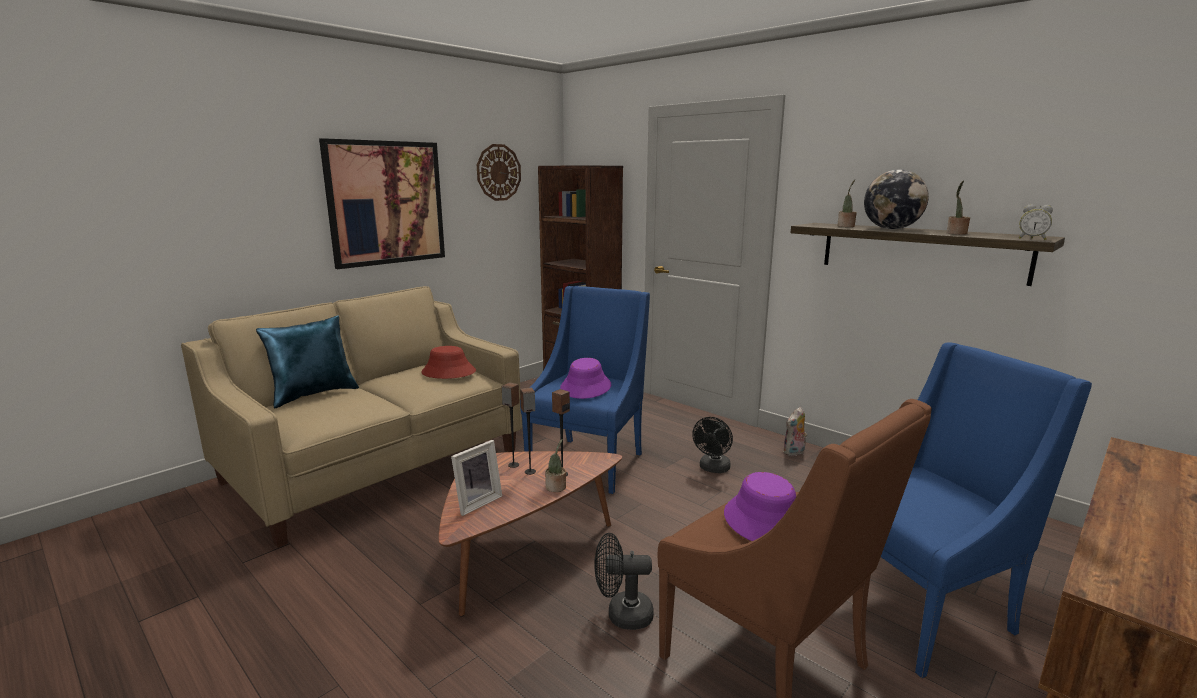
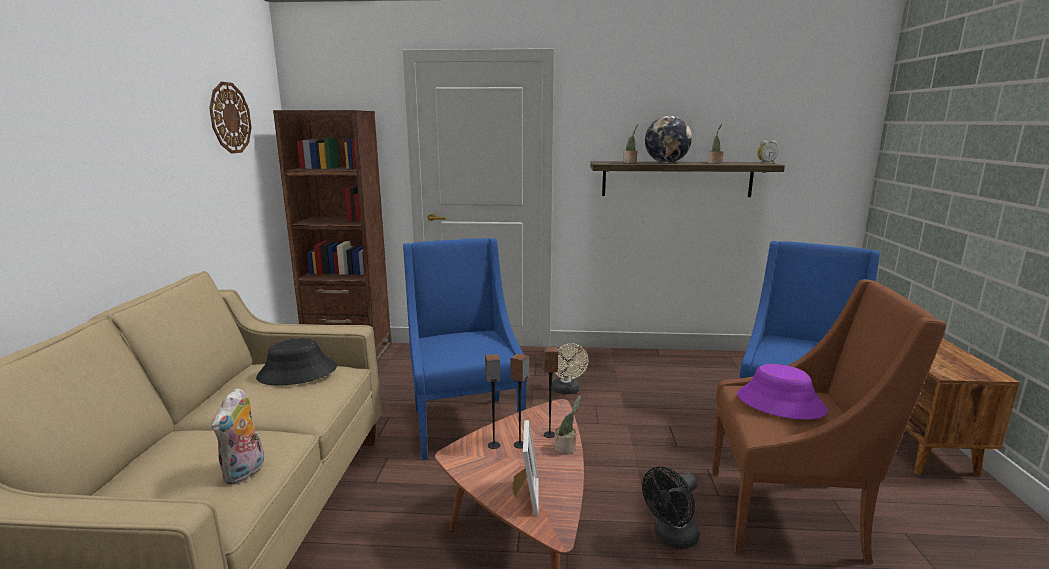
camera: 40 degrees left, 0 degrees up
blue pillow [256,315,359,408] -> none
picture [319,138,445,269] -> none
red hat [421,346,476,379] -> black hat [256,338,337,385]
purple hat [560,358,611,399] -> none
black fan [692,417,733,473] -> beige fan [552,343,589,395]
plush toy [783,407,807,456] -> plush toy moved to [212,388,264,485]

